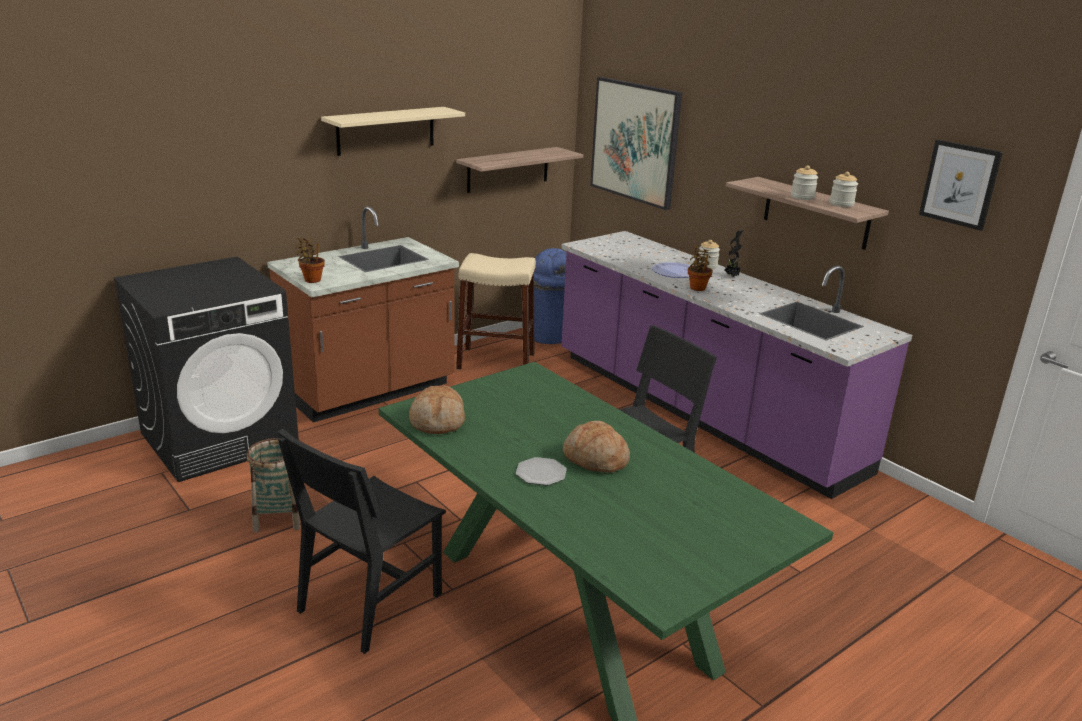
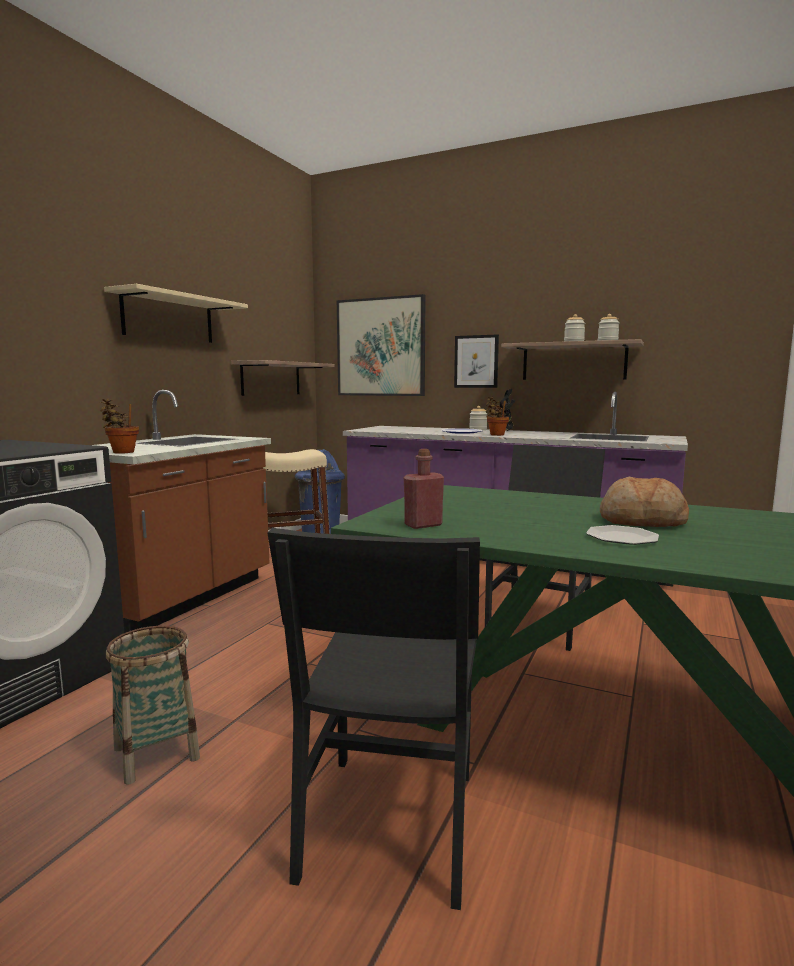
camera: 25 degrees left, 15 degrees down
bread [409,385,465,434] -> red bottle [404,449,444,529]
picture [919,140,1003,231] -> picture moved to [454,334,499,388]

